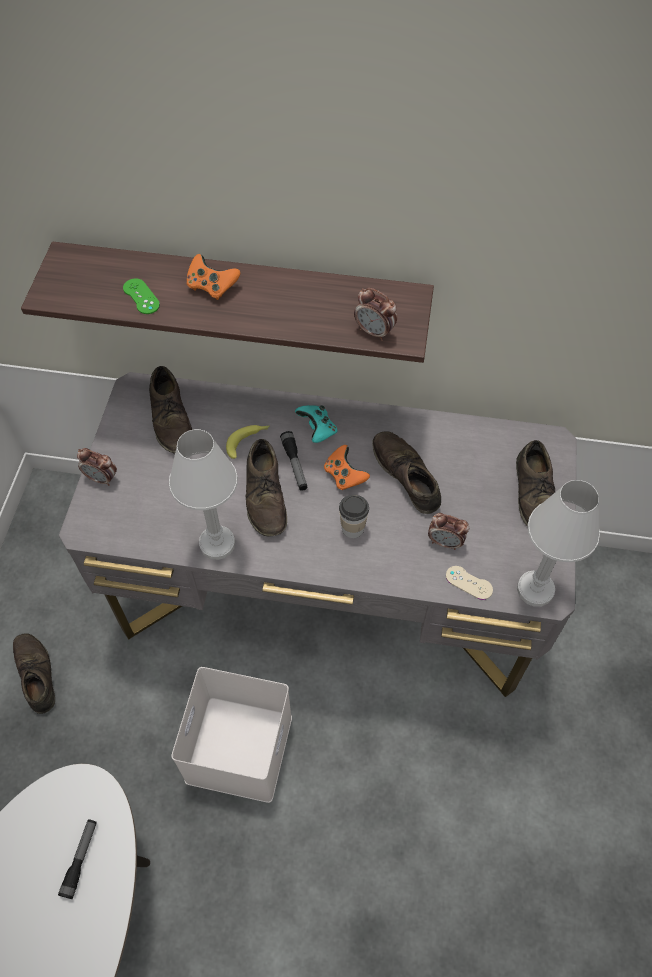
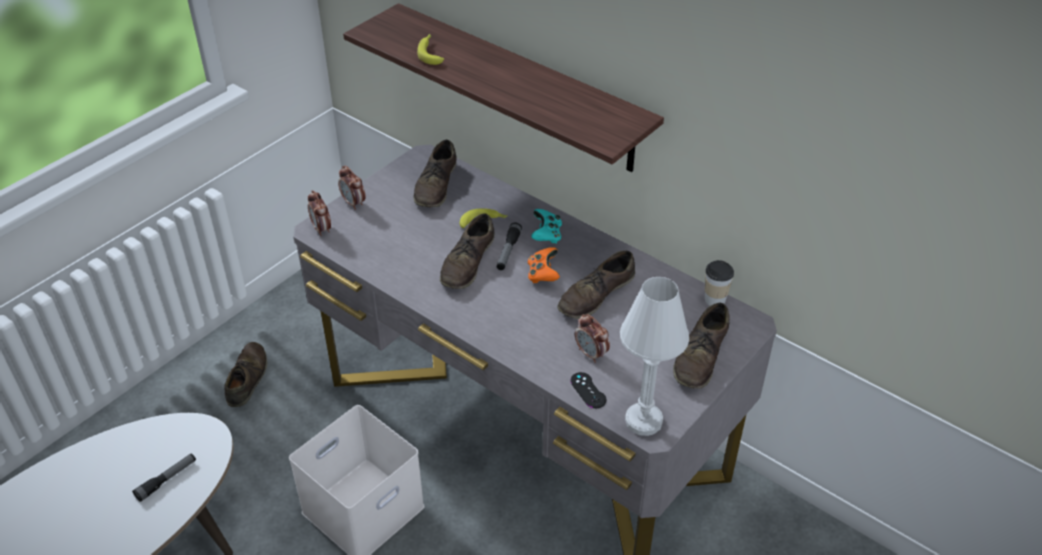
camera: 30 degrees right, 15 degrees down
green game controller [123,279,160,314] -> banana [417,34,444,65]
white table lamp [169,429,238,560] -> none
orange game controller [187,254,240,300] -> none
cup [339,495,369,538] -> cup moved to [705,260,734,306]
alarm clock [354,288,397,341] -> alarm clock moved to [308,190,331,236]
brown shoe [372,431,441,514] -> brown shoe turned 135 degrees counterclockwise [557,251,635,319]
beige game controller [446,566,493,600] -> black game controller [570,372,606,408]

